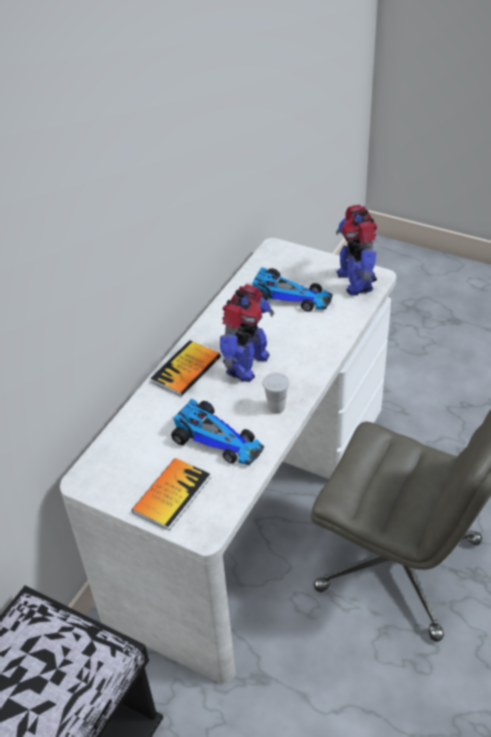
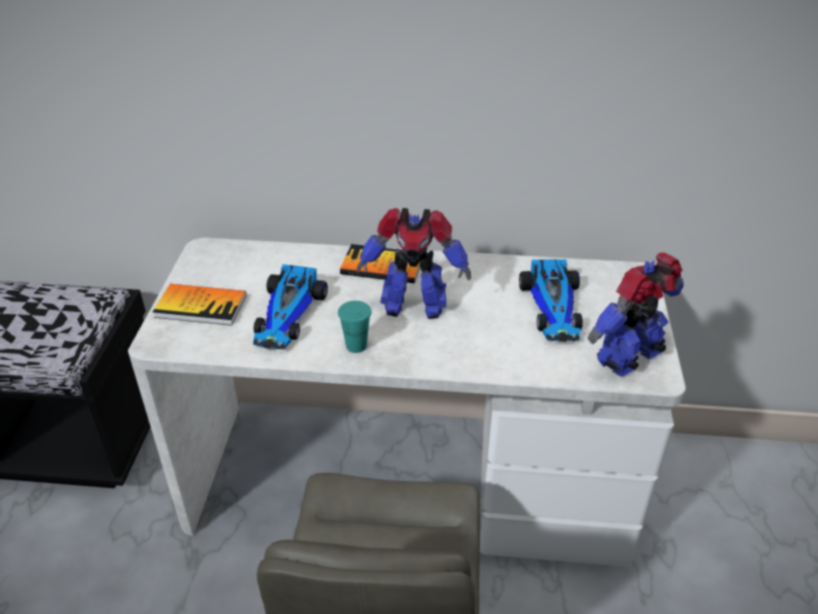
camera: 65 degrees right, 5 degrees down
white cup [263,372,290,414] -> turquoise cup [338,301,371,353]

